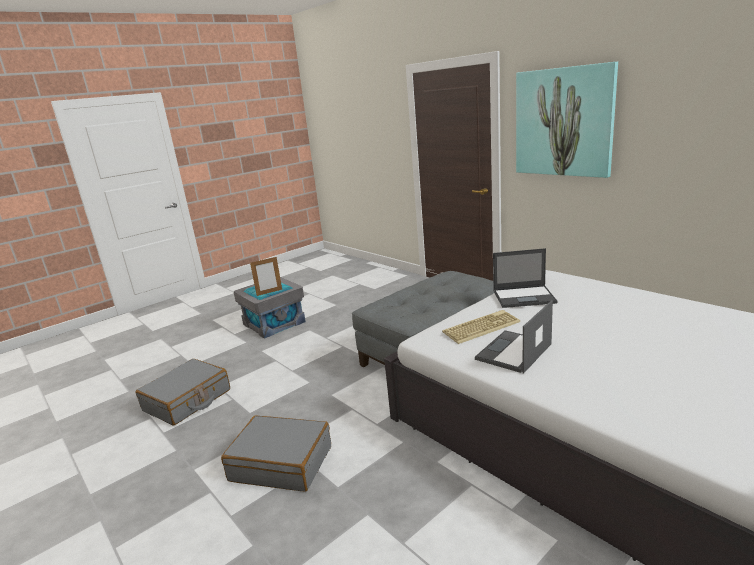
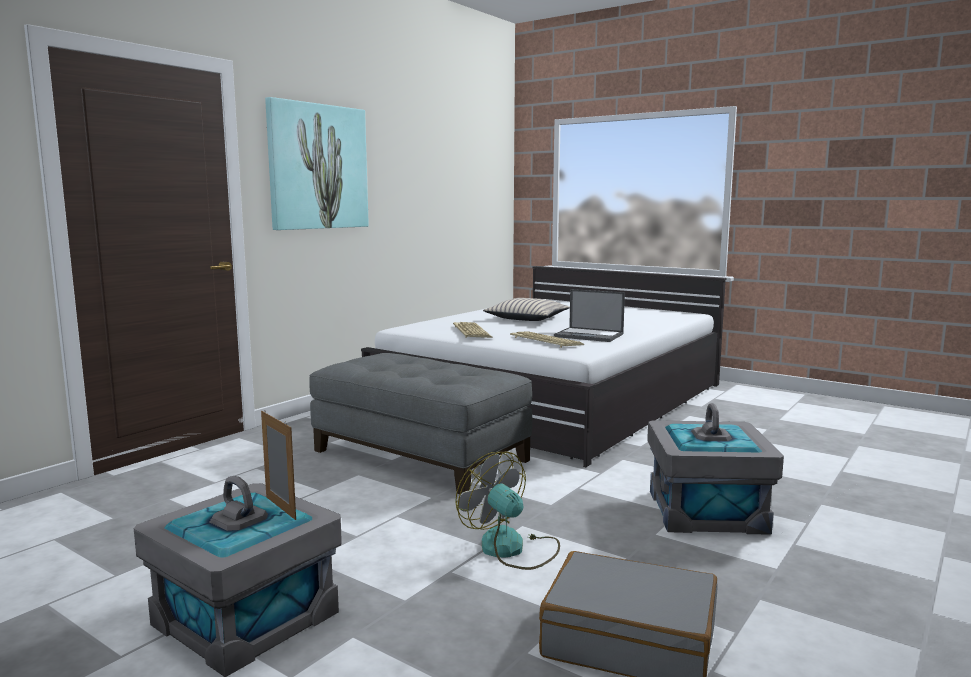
camera: 105 degrees left, 10 degrees down
grey suitcase [221,416,331,492] -> grey storage box [647,403,784,535]
laptop [493,248,558,308] -> keyboard [453,322,493,338]
none -> fan [455,452,560,570]
none -> beige pillow [483,298,570,321]

